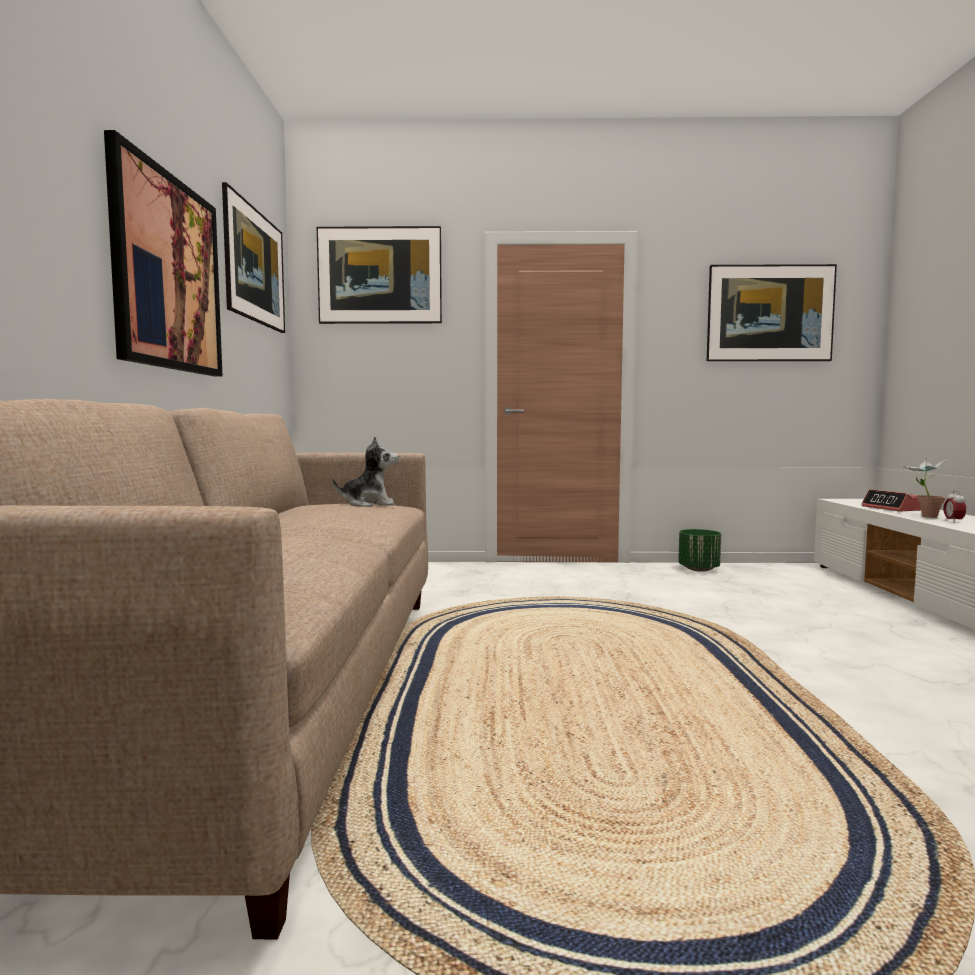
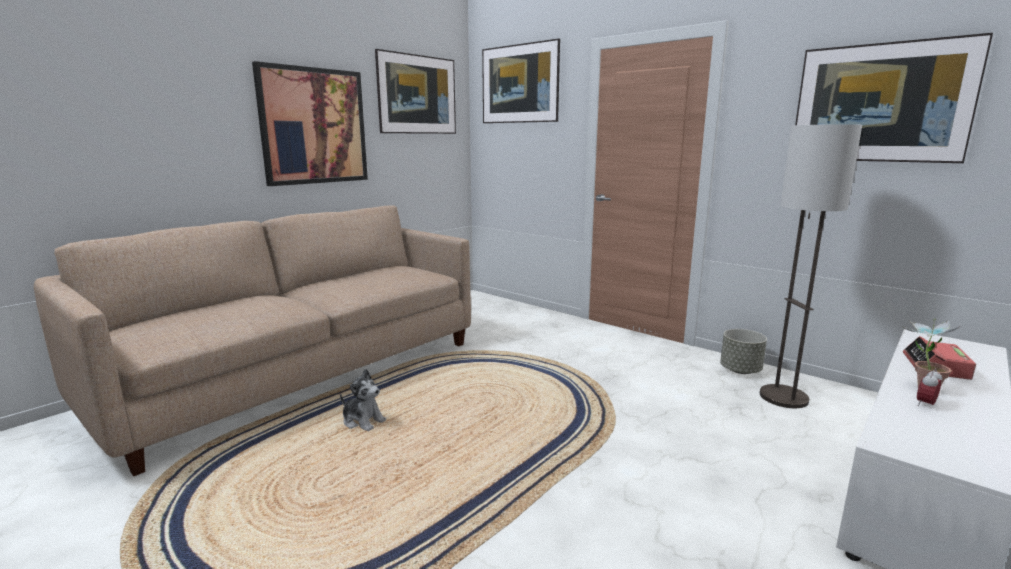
camera: 40 degrees right, 10 degrees up
plush toy [332,436,399,507] -> plush toy moved to [340,369,386,431]
green planter [678,529,721,572] -> grey planter [720,329,767,374]
none -> floor lamp [760,124,862,408]

